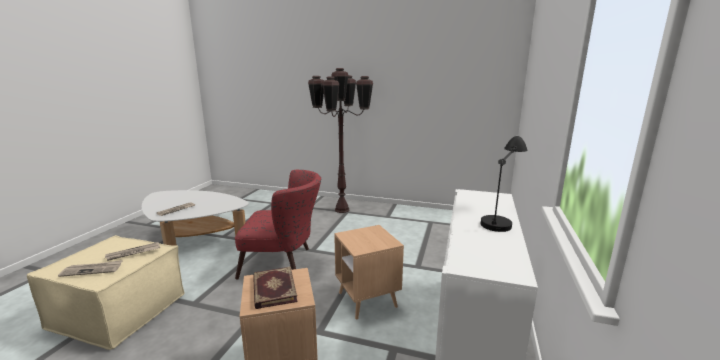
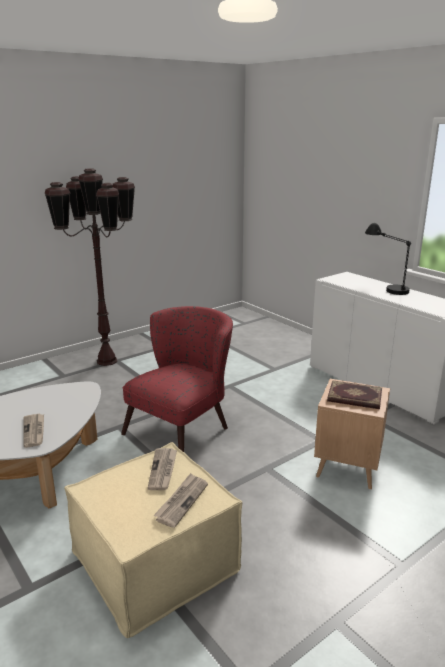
camera: 55 degrees left, 5 degrees up
brown side table [334,225,404,320] -> none

